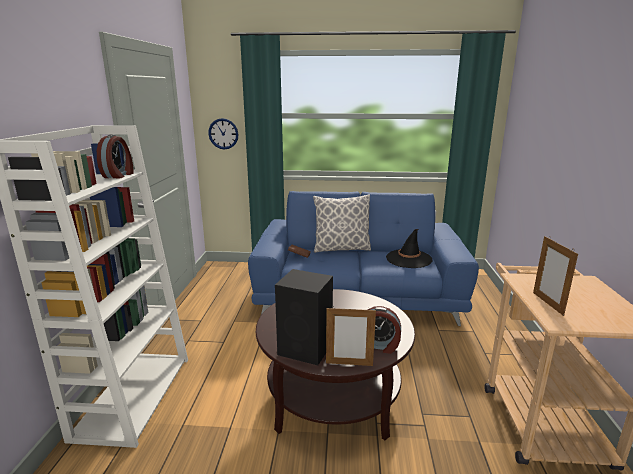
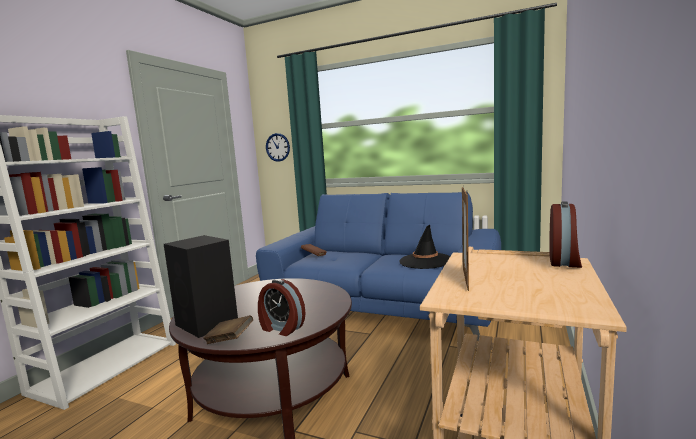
camera: 20 degrees right, 10 degrees down
alarm clock [97,134,134,178] -> alarm clock moved to [549,201,582,268]
pillow [313,195,371,253] -> none
picture frame [326,306,376,366] -> brown book [203,315,253,344]

